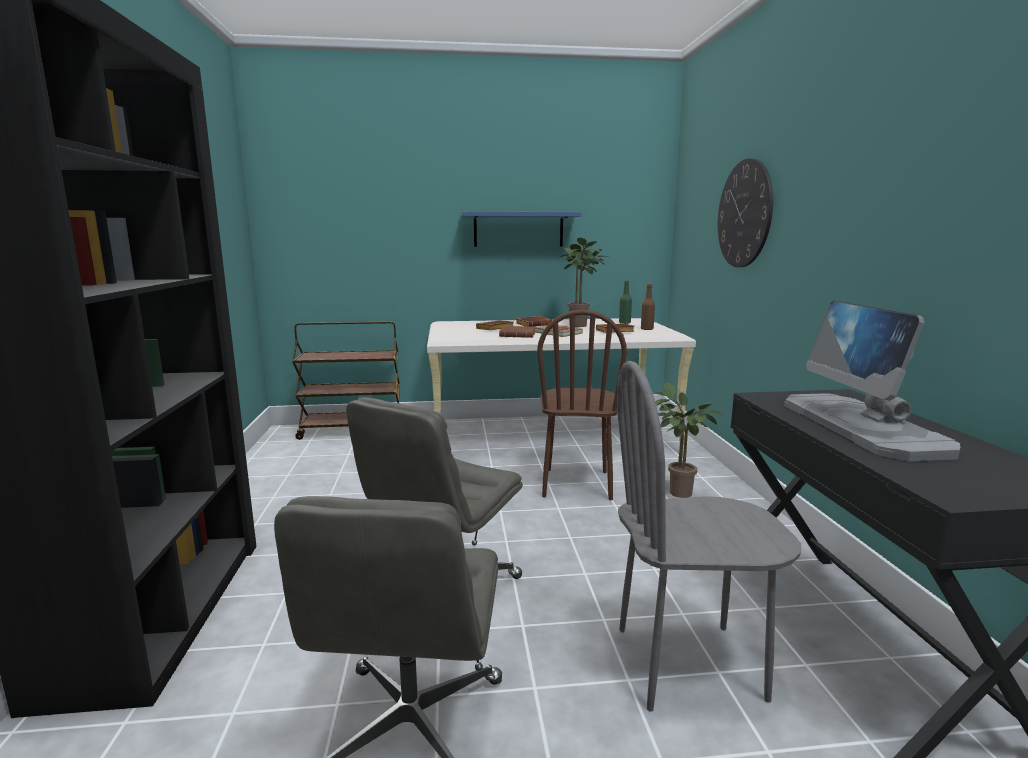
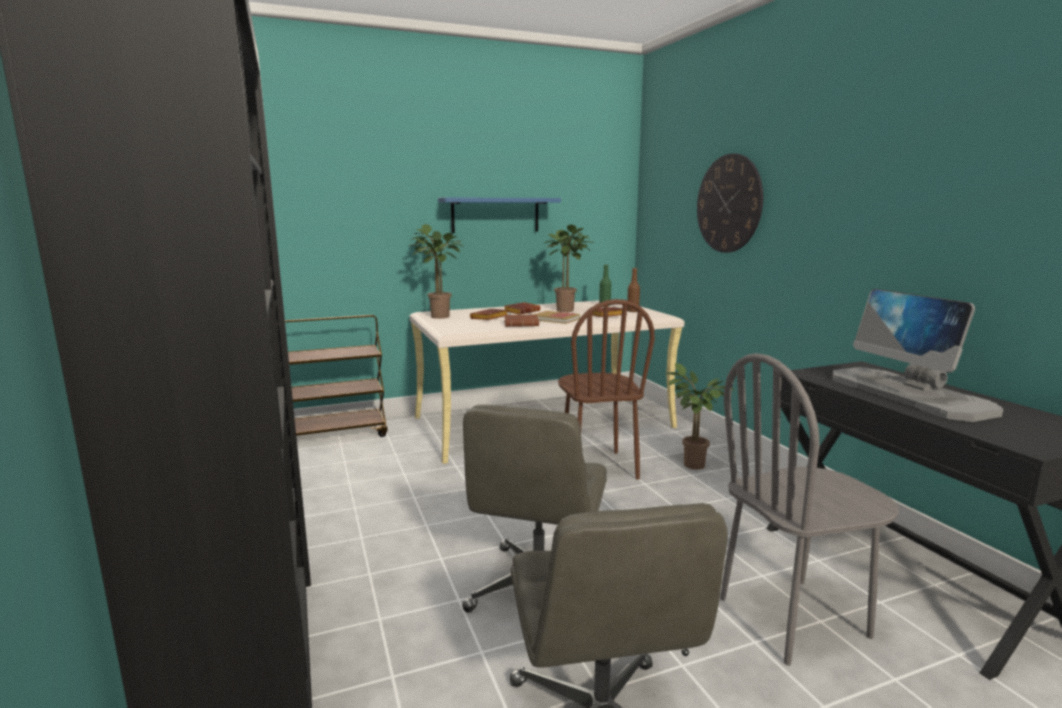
camera: 15 degrees left, 0 degrees up
none -> potted plant [409,224,462,319]

